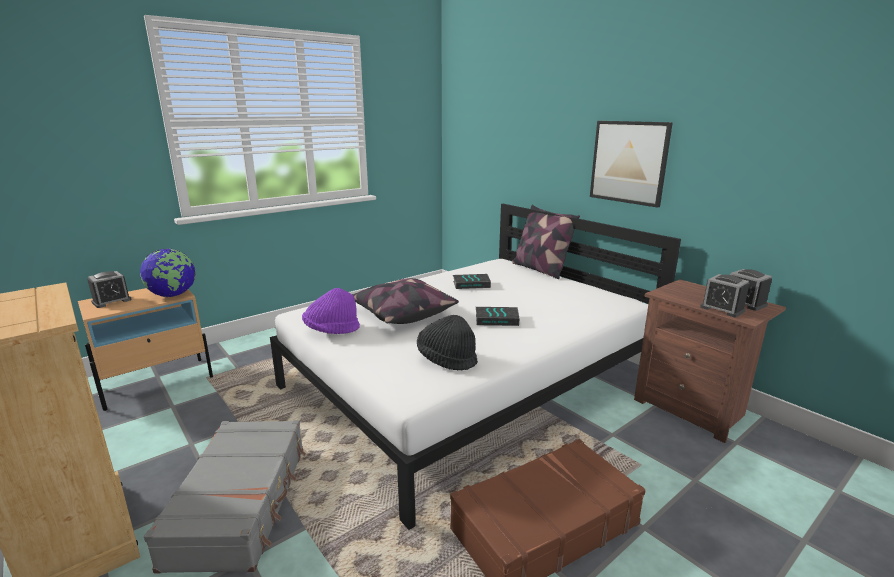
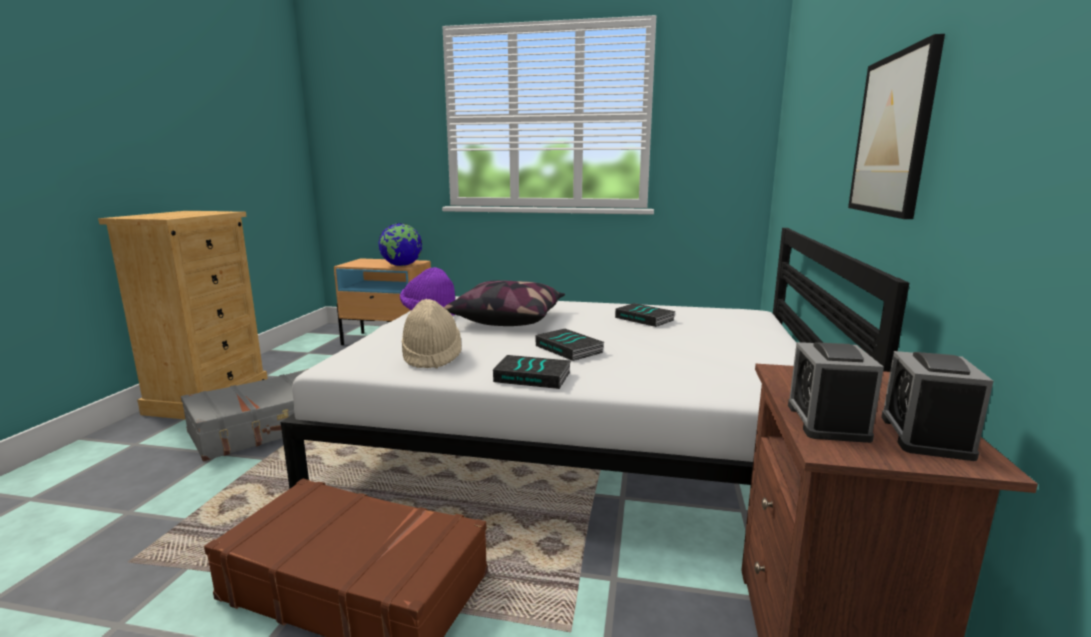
camera: 50 degrees right, 5 degrees down
alarm clock [87,271,132,308] -> none
black hat [417,315,478,371] -> beige hat [402,299,462,369]
pillow [512,204,580,279] -> none
none -> book [493,355,571,389]

